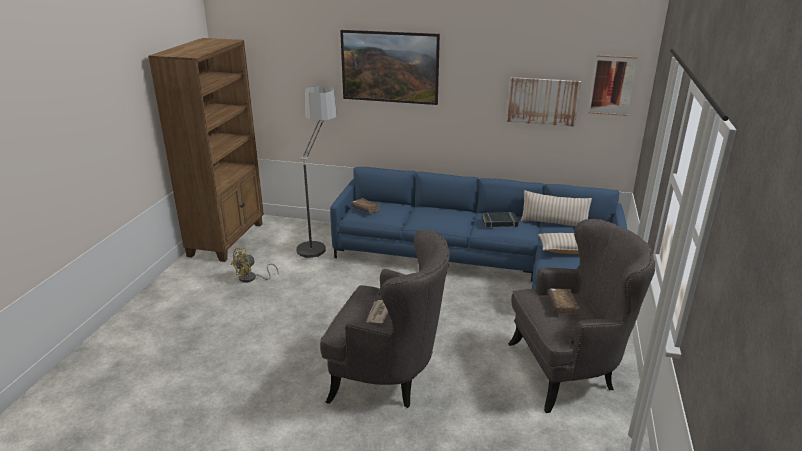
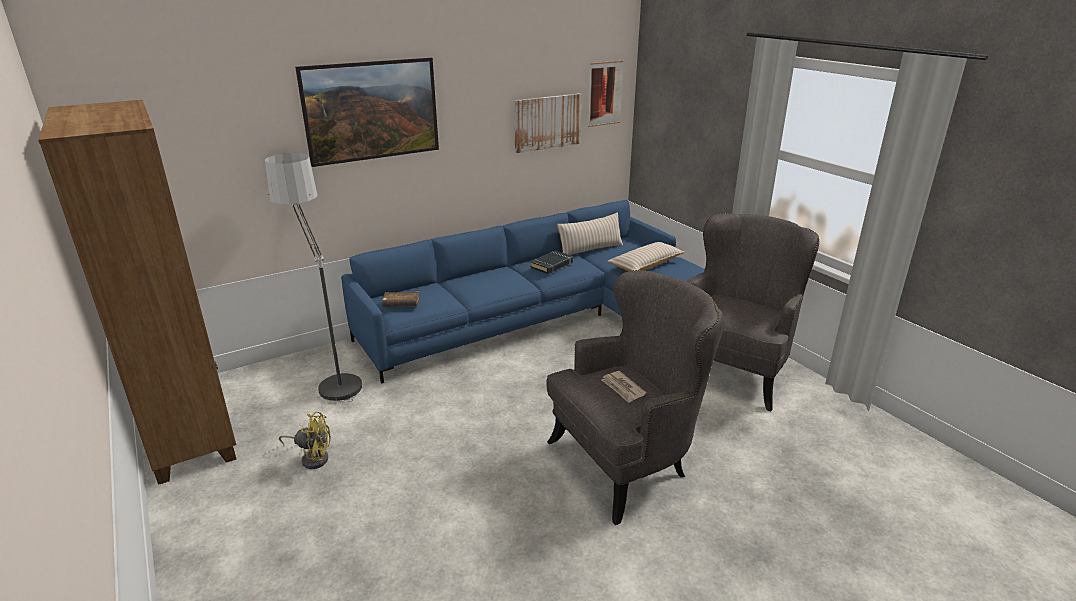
camera: 45 degrees left, 0 degrees up
yellow fan [231,248,279,283] -> yellow fan turned 90 degrees counterclockwise [279,412,331,469]
brown book [547,288,580,316] -> none

